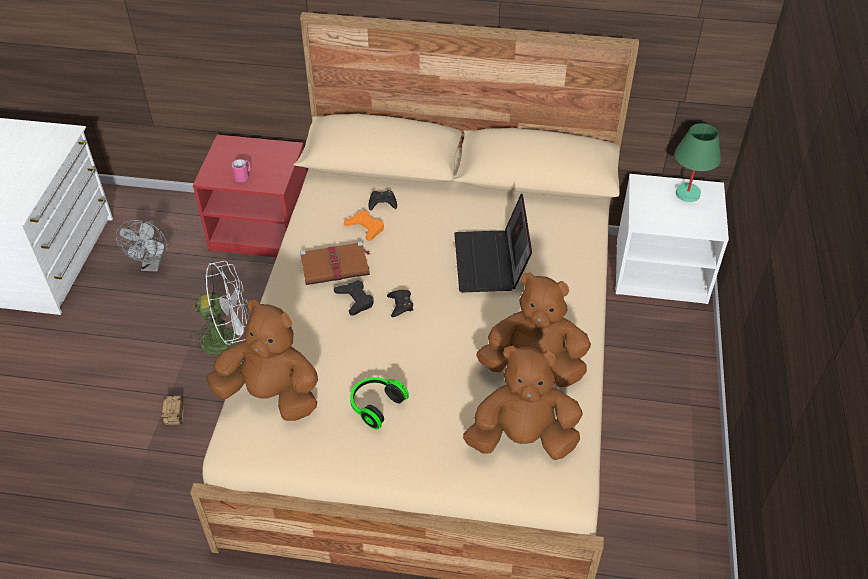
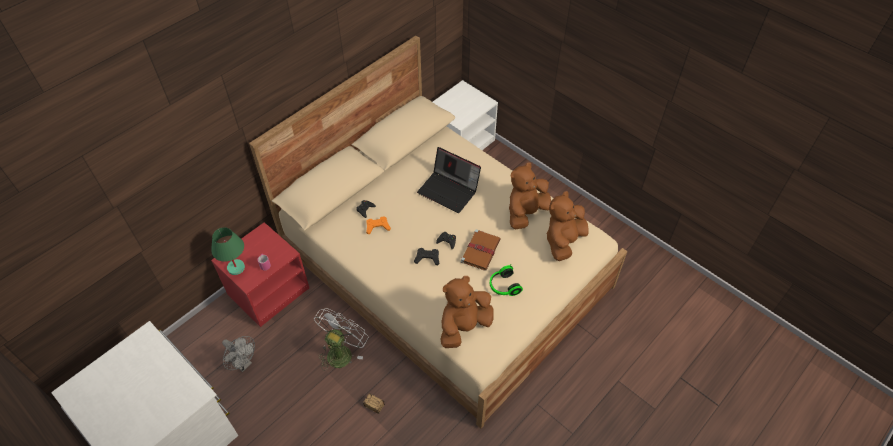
camera: 55 degrees left, 5 degrees up
brown book [300,241,370,285] -> brown book moved to [461,229,501,271]
green table lamp [674,123,721,202] -> green table lamp moved to [211,227,245,275]

